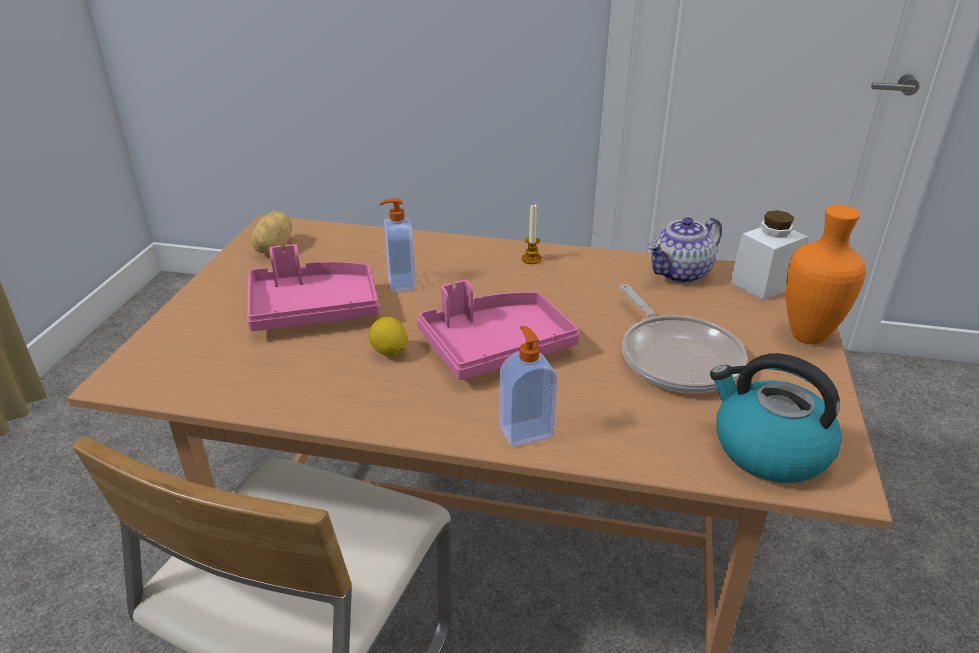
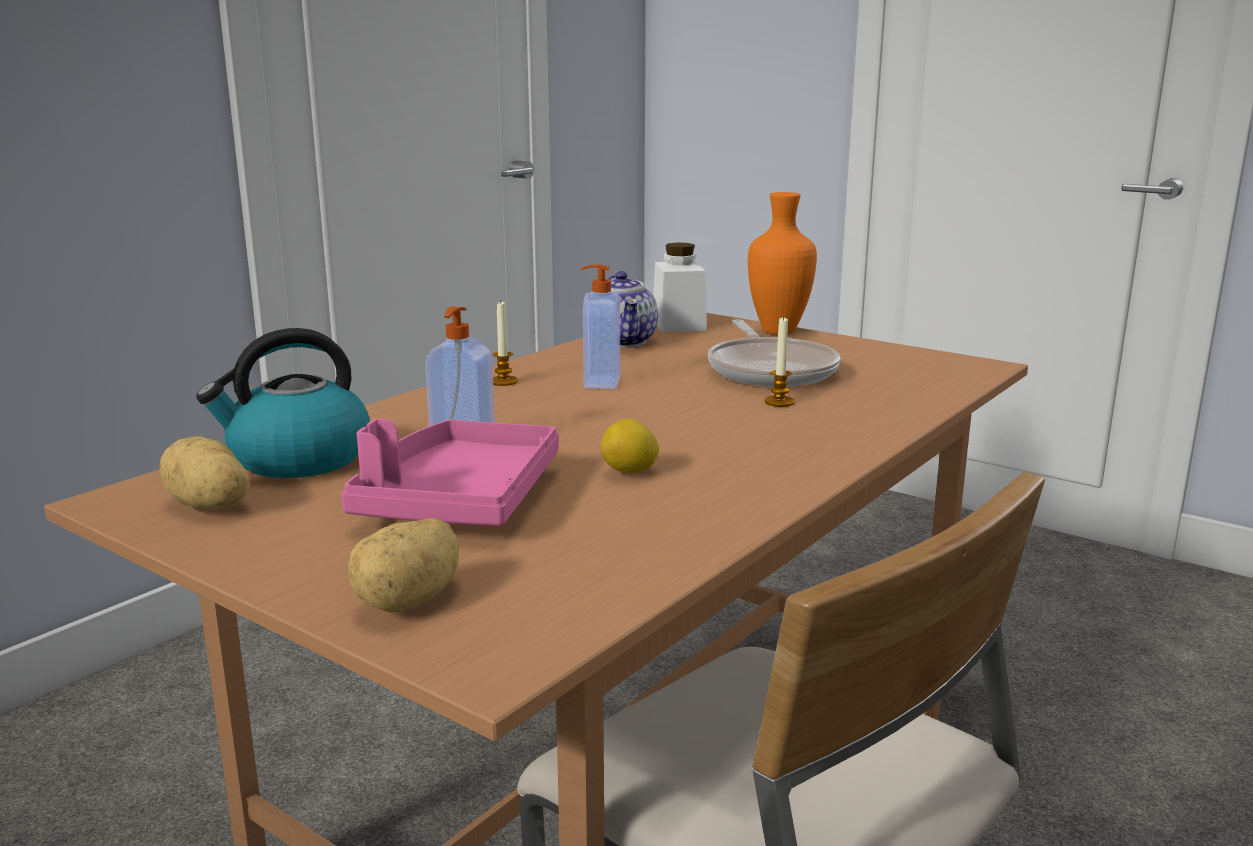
camera: 65 degrees left, 15 degrees down
pink tray [417,280,580,380] -> none
soap dispenser [499,326,558,447] -> soap dispenser moved to [581,264,620,389]
frying pan [620,284,747,393] -> frying pan turned 75 degrees clockwise [708,320,841,387]
kettle [710,353,842,483] -> kettle moved to [196,328,370,478]
none -> potato [348,519,459,613]
none -> candle [765,316,795,407]

